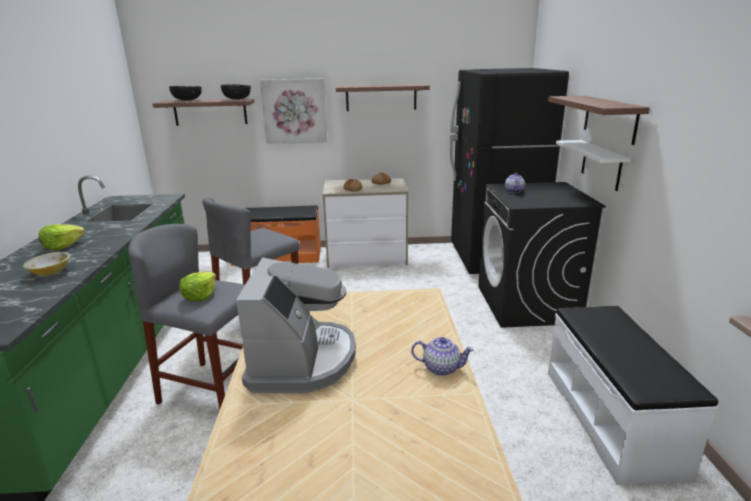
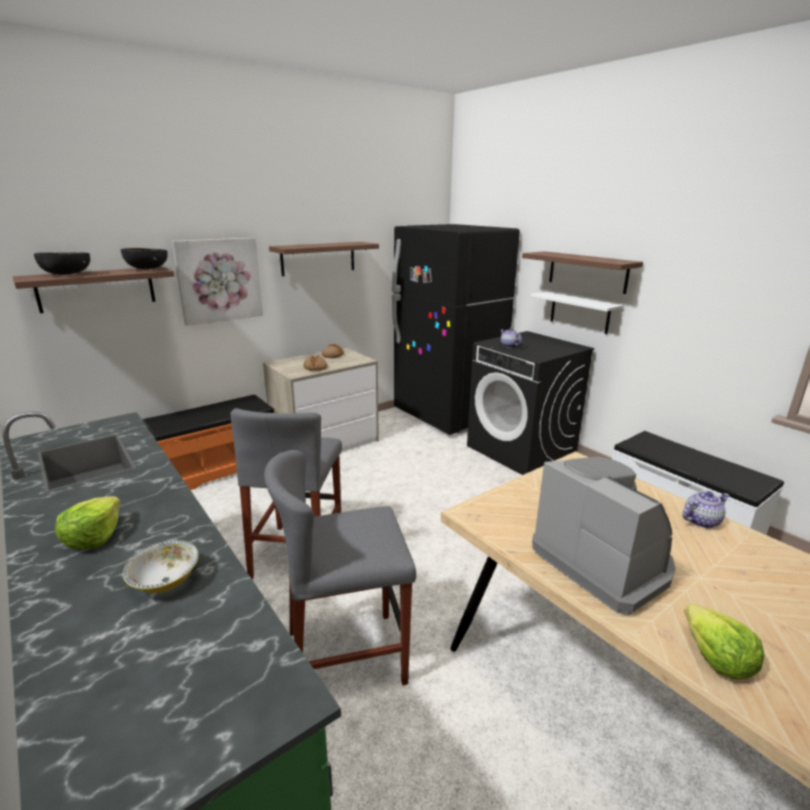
camera: 35 degrees left, 0 degrees up
lettuce [179,272,216,301] -> lettuce moved to [684,604,764,680]

